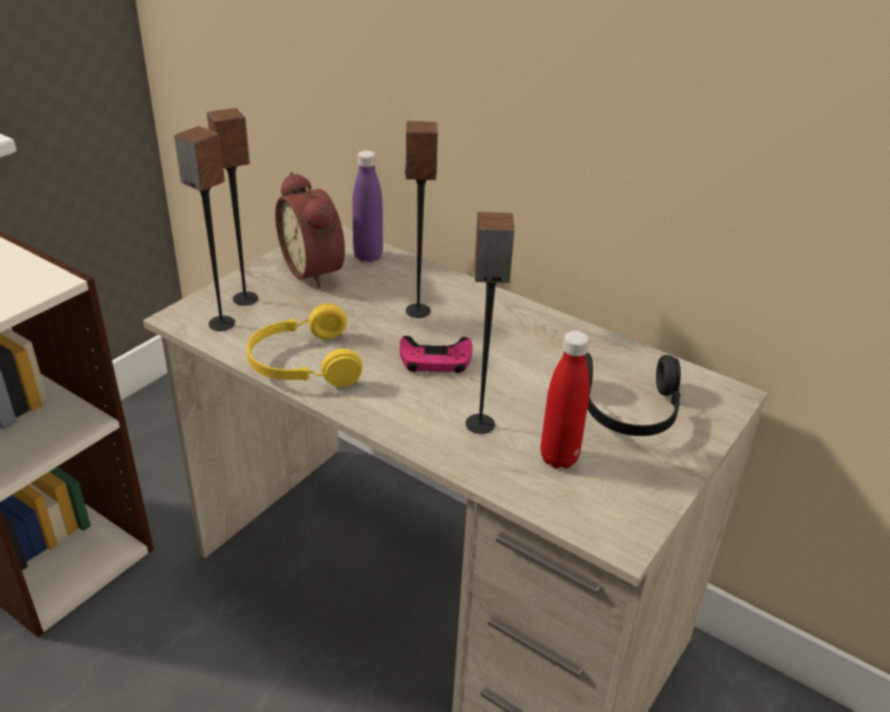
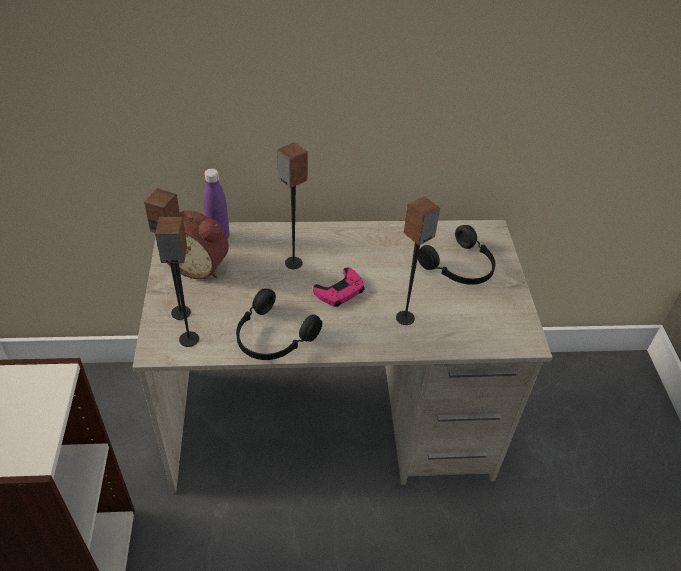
camera: 40 degrees left, 10 degrees up
yellow headphones [247,303,362,387] -> black headphones [236,289,322,360]
red bottle [540,331,590,469] -> none

